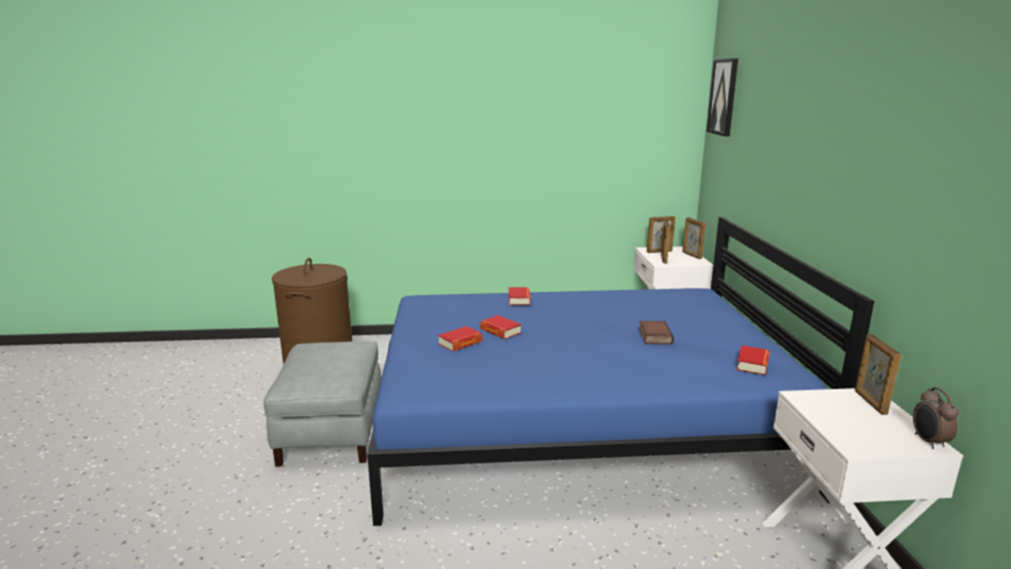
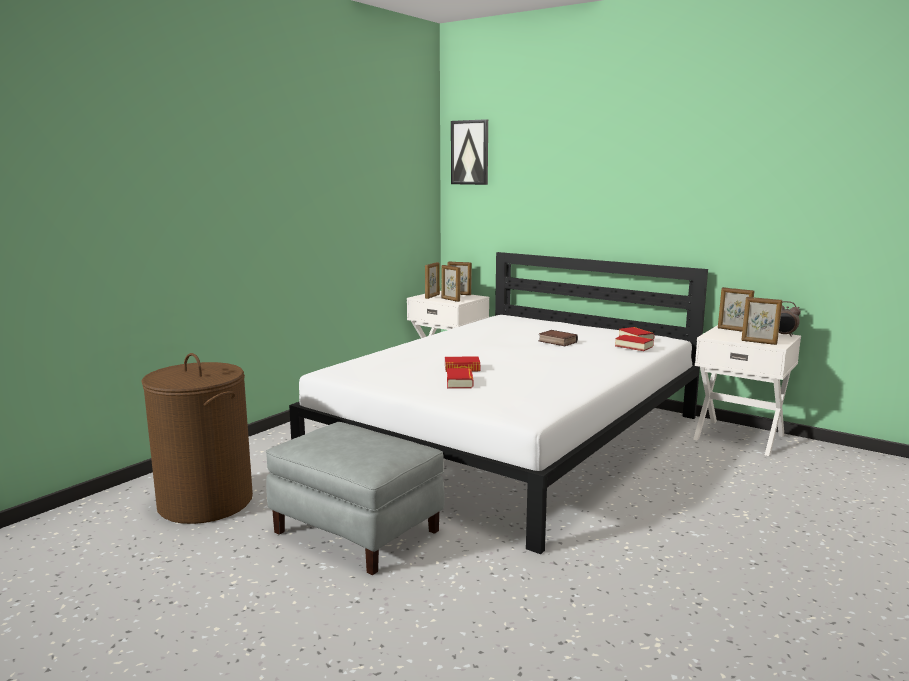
camera: 50 degrees left, 5 degrees down
blue bed [367,217,874,526] -> white bed [289,252,708,554]
book [509,287,531,305] -> book moved to [615,335,654,351]
none -> picture frame [741,297,782,345]

